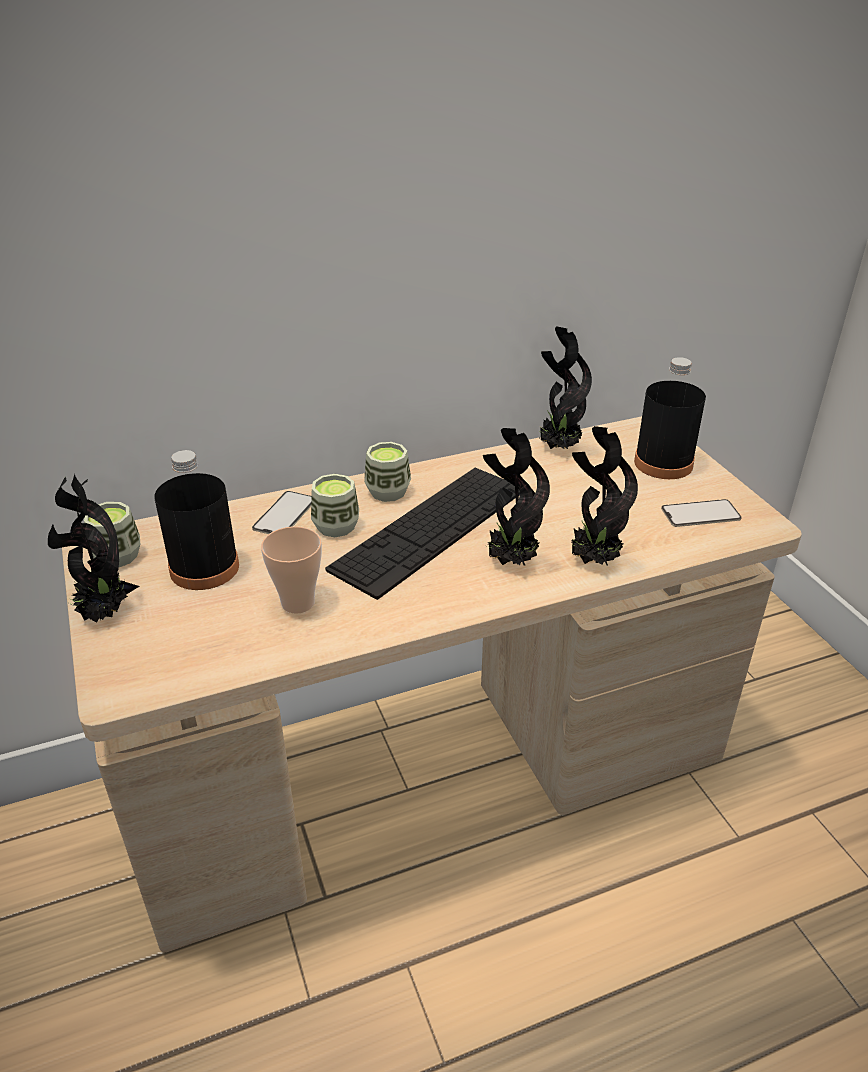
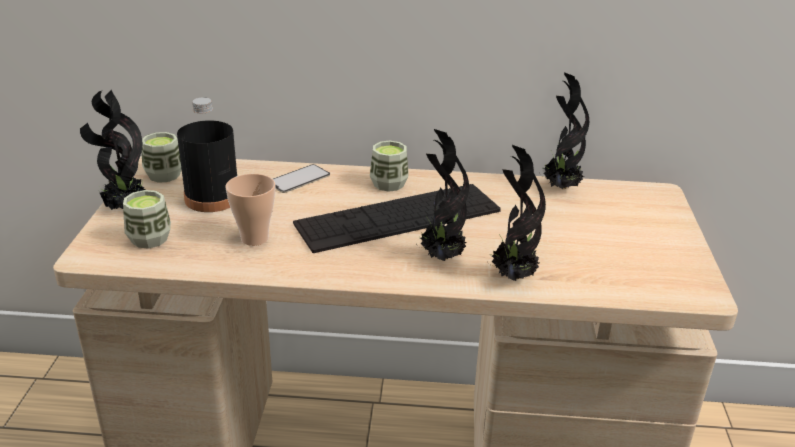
camera: 25 degrees right, 5 degrees down
cup [311,474,359,537] -> cup moved to [123,190,171,249]
black bottle [634,357,706,479] -> none
phone [661,499,742,527] -> none

